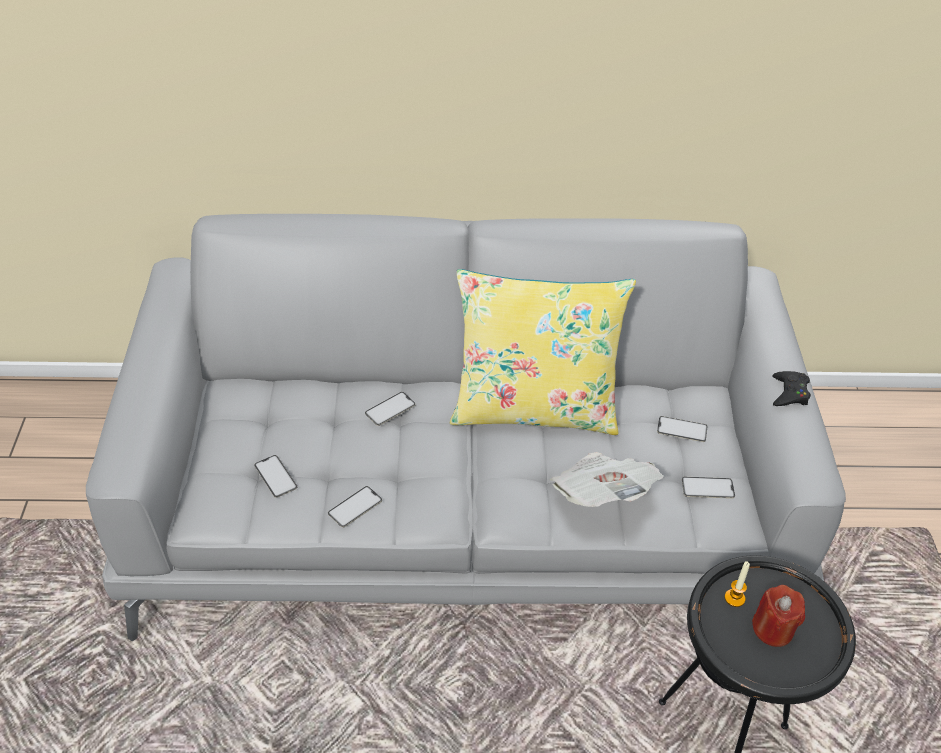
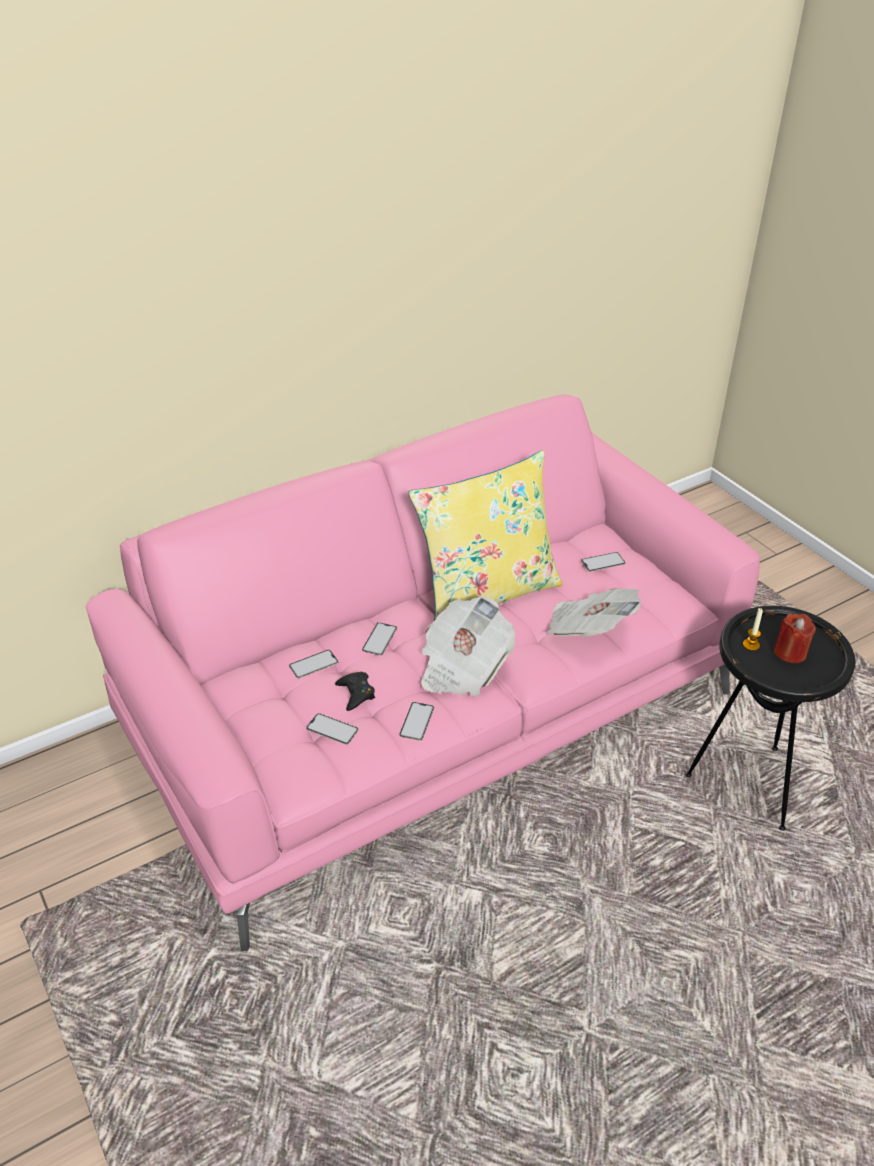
camera: 30 degrees left, 5 degrees down
grey sofa [86,214,846,641] -> pink sofa [86,394,760,951]
phone [682,477,735,499] -> phone moved to [289,650,338,678]
black game controller [772,371,811,406] -> black game controller moved to [335,672,375,711]
none -> newspaper [421,597,516,697]

